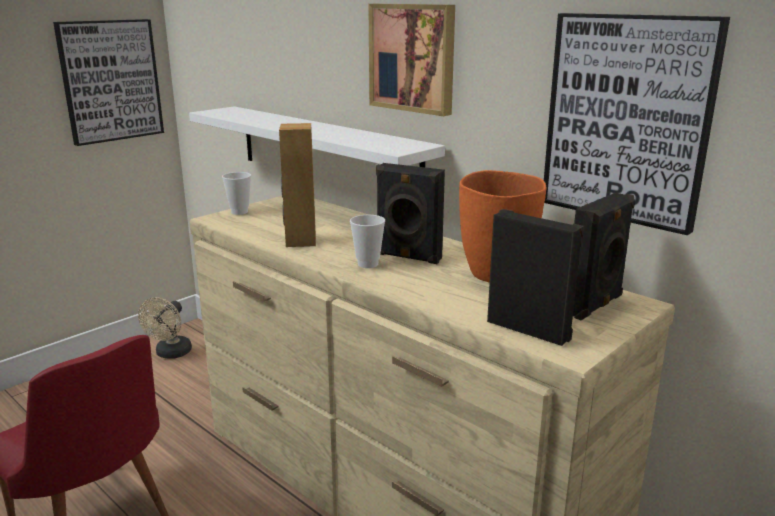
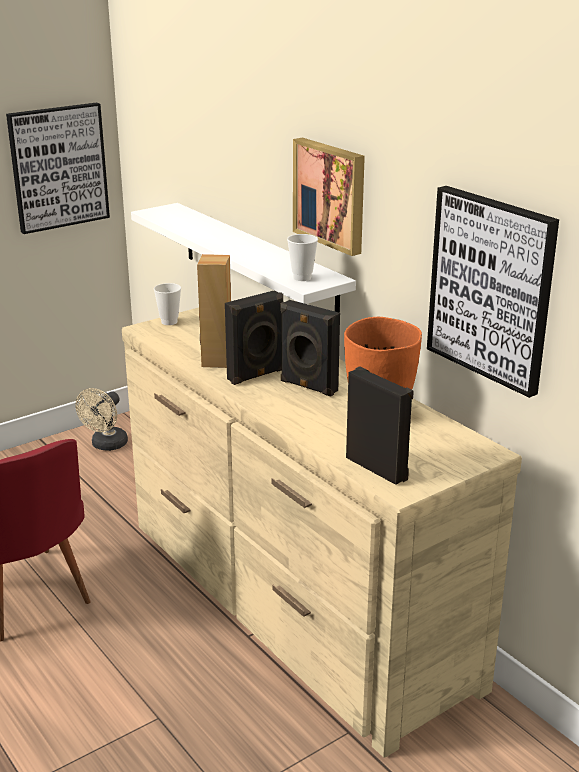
camera: 10 degrees right, 5 degrees up
cup [350,215,385,268] -> cup moved to [287,234,318,281]
black speaker [573,193,635,320] -> black speaker moved to [225,290,283,385]

